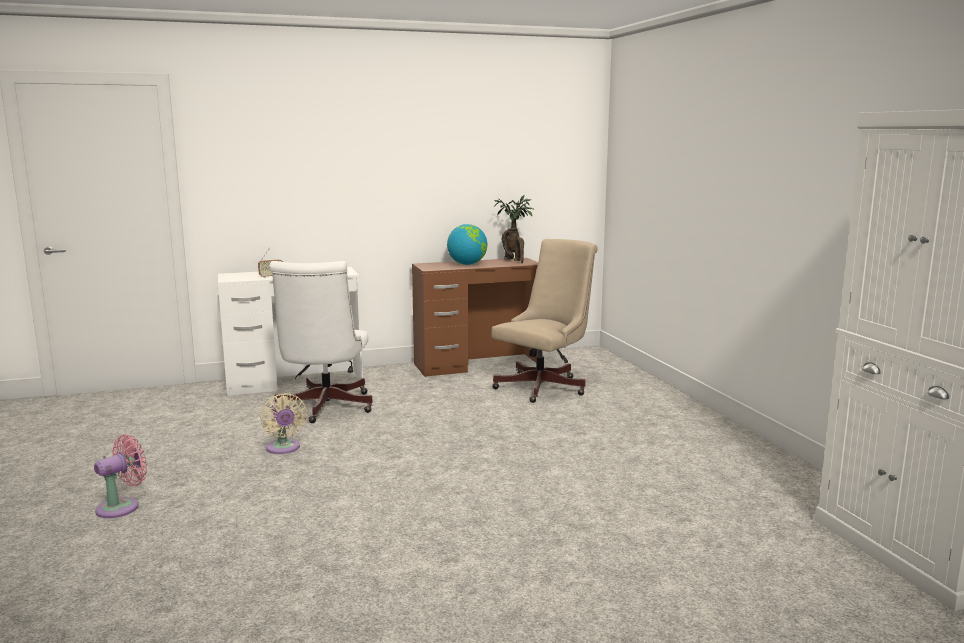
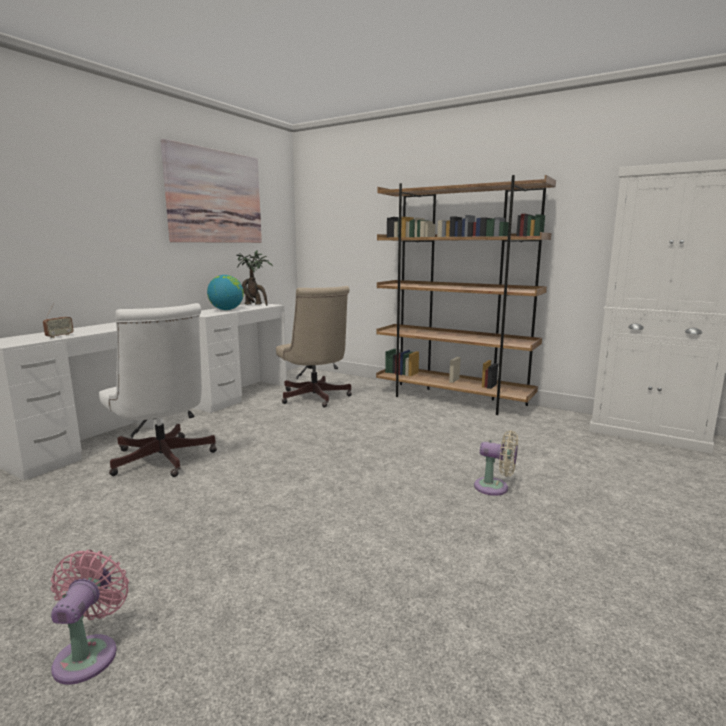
camera: 40 degrees left, 0 degrees up
beige fan [260,393,307,454] -> beige fan moved to [474,430,518,496]
brown desk [412,258,538,377] -> white desk [194,303,287,413]
beige office chair [491,239,598,403] -> beige office chair turned 150 degrees clockwise [276,286,352,407]
none -> picture [160,139,262,243]
none -> brown bookcase [376,175,556,415]

